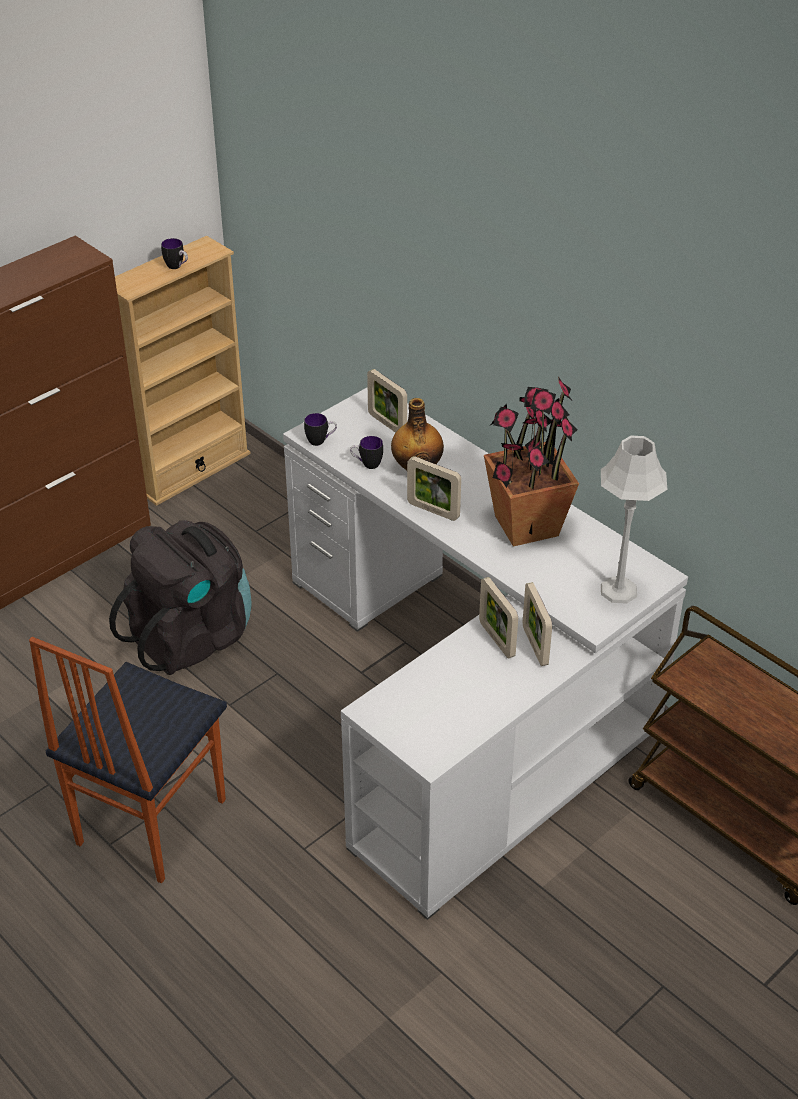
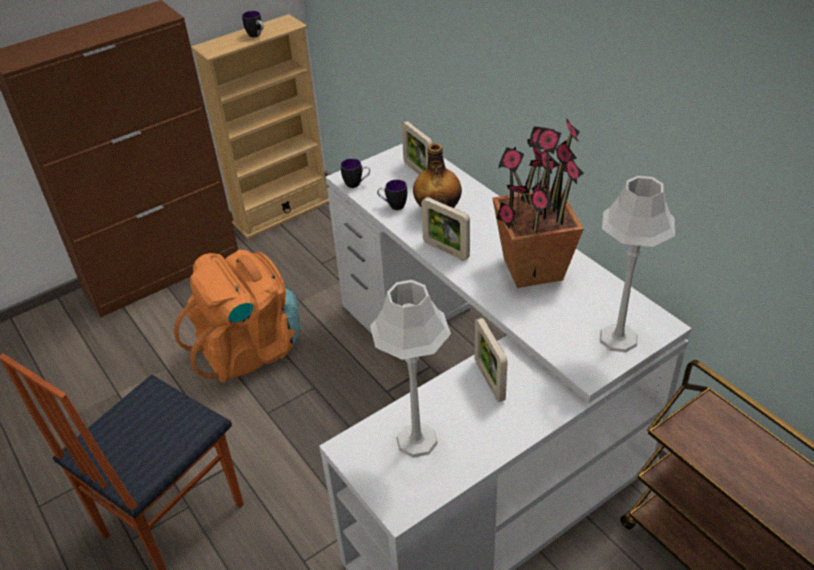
camera: 10 degrees right, 0 degrees up
black backpack [109,520,252,675] -> orange backpack [174,250,300,383]
picture frame [523,582,552,666] -> none
none -> grey table lamp [370,280,451,458]

